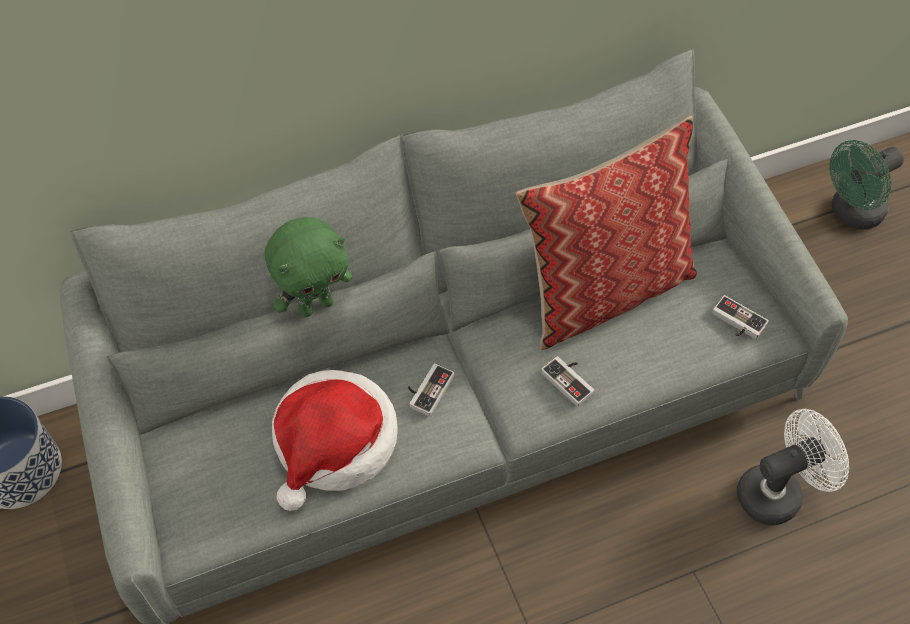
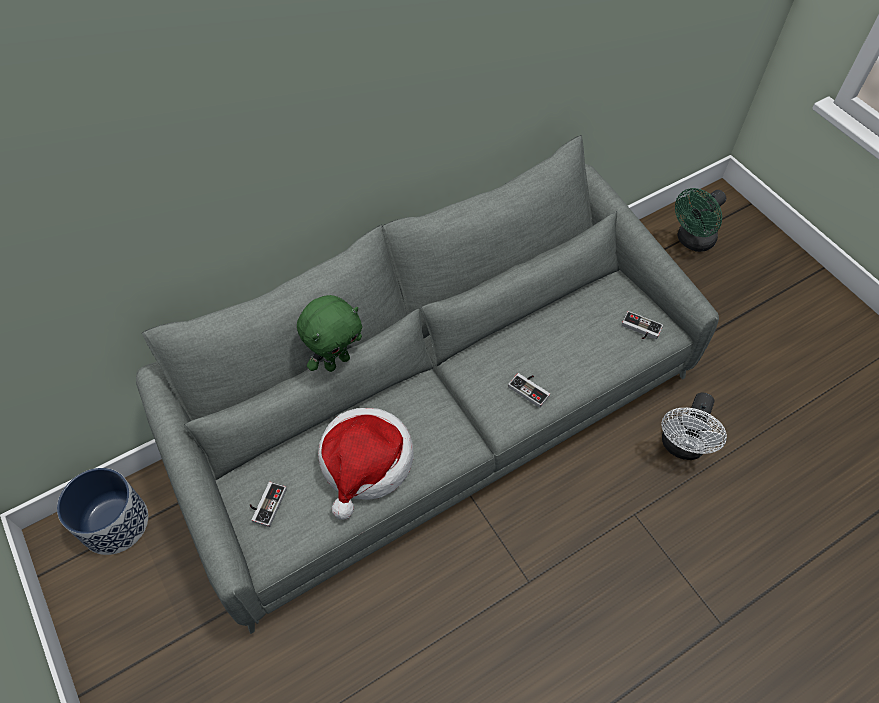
camera: 10 degrees left, 0 degrees up
game controller [408,363,454,417] -> game controller moved to [249,482,287,527]
pillow [516,116,697,351] -> none
white fan [737,409,849,525] -> white fan turned 150 degrees clockwise [661,393,727,460]

